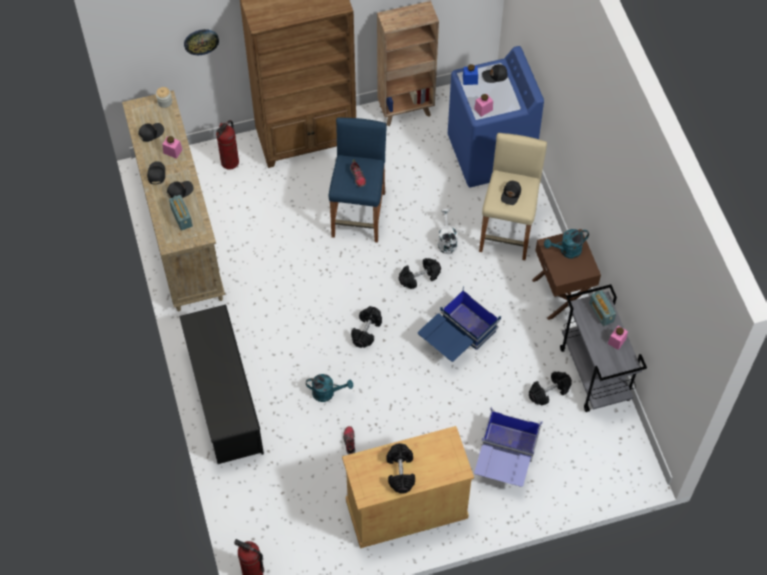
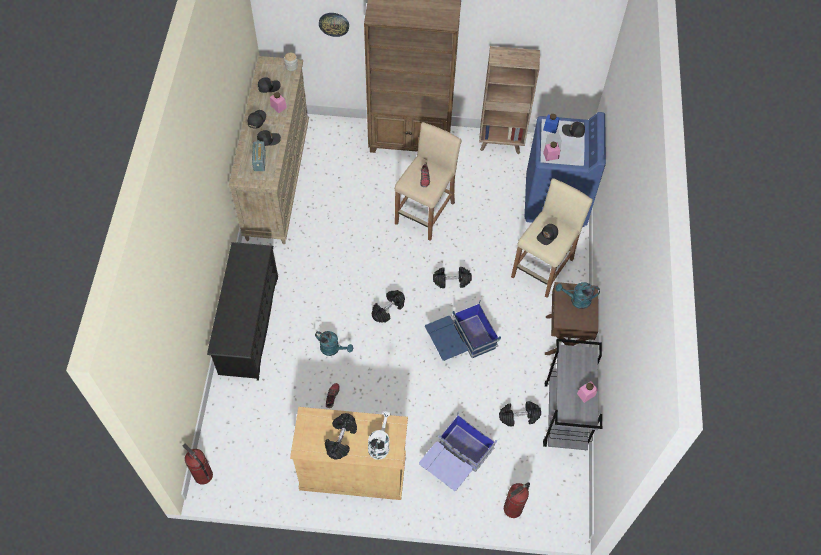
camera: 20 degrees right, 0 degrees up
fire extinguisher [216,120,239,170] -> fire extinguisher moved to [504,482,530,518]
blue stool [329,117,387,243] -> beige stool [395,122,461,241]
white watering can [438,209,458,254] -> white watering can moved to [368,410,391,460]
radio [589,290,616,326] -> none

